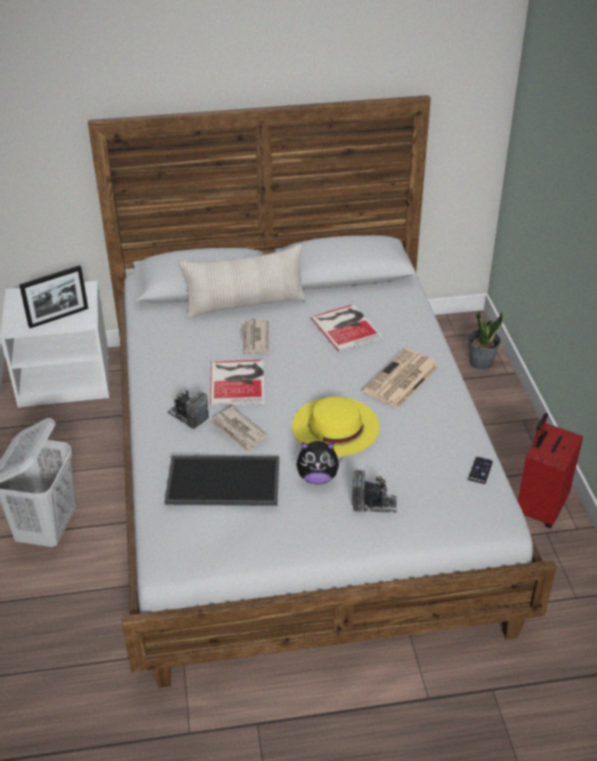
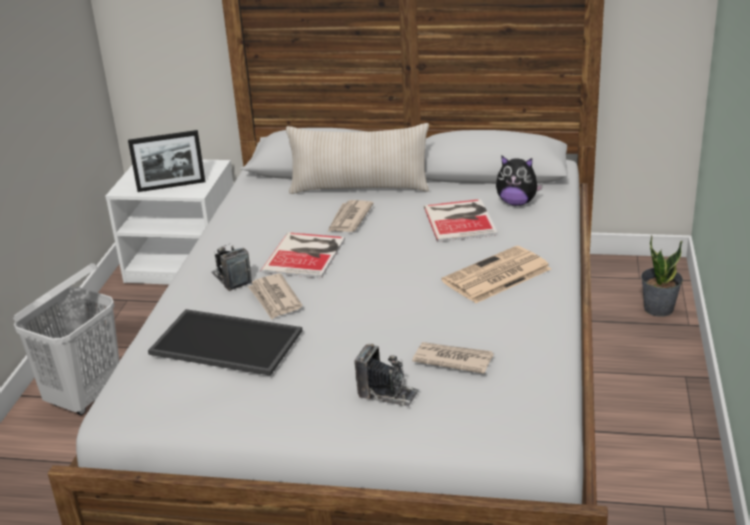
camera: 20 degrees right, 10 degrees down
yellow hat [292,396,380,456] -> none
plush toy [297,441,342,485] -> plush toy moved to [496,155,543,206]
phone [468,457,493,485] -> none
red suitcase [518,413,583,528] -> none
none -> newspaper [412,342,494,374]

